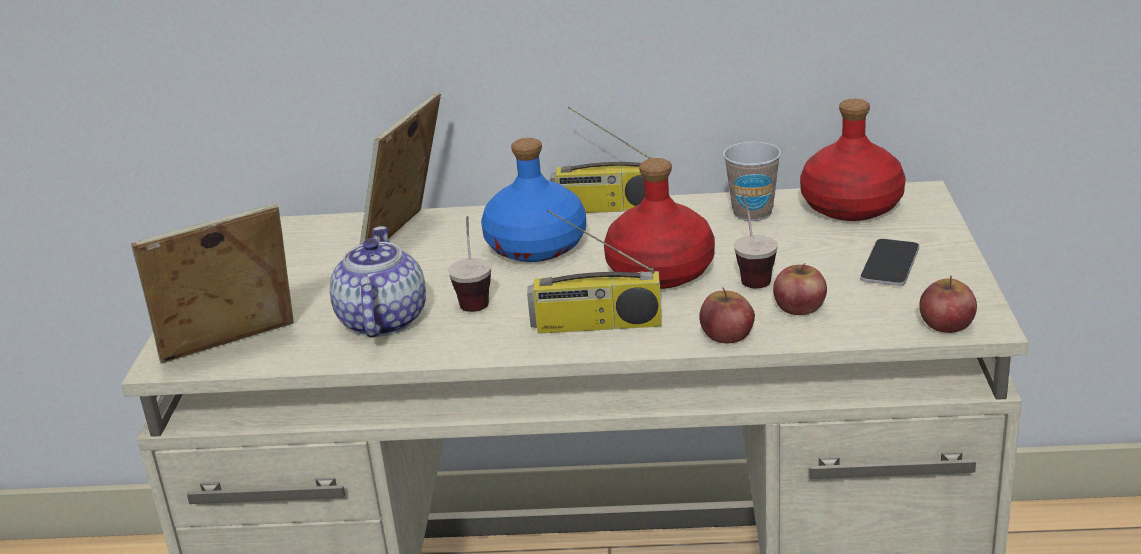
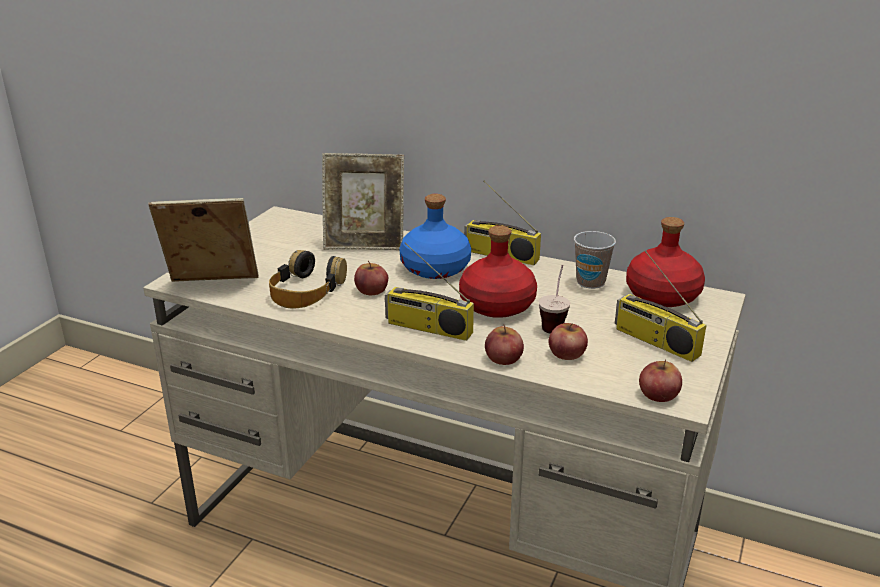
camera: 20 degrees right, 0 degrees up
teapot [330,226,426,338] -> headphones [269,250,347,309]
picture frame [359,92,441,245] -> picture frame turned 135 degrees counterclockwise [322,153,404,250]
cup [448,216,491,312] -> apple [354,261,388,295]
phone [860,239,919,286] -> radio [615,251,706,362]

